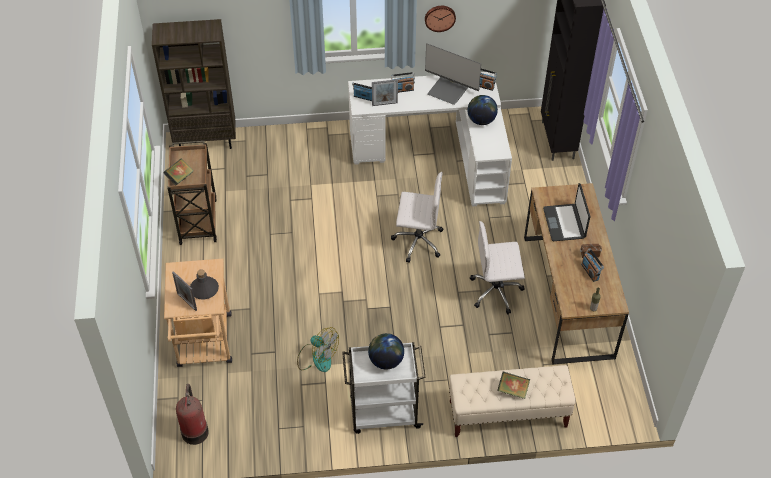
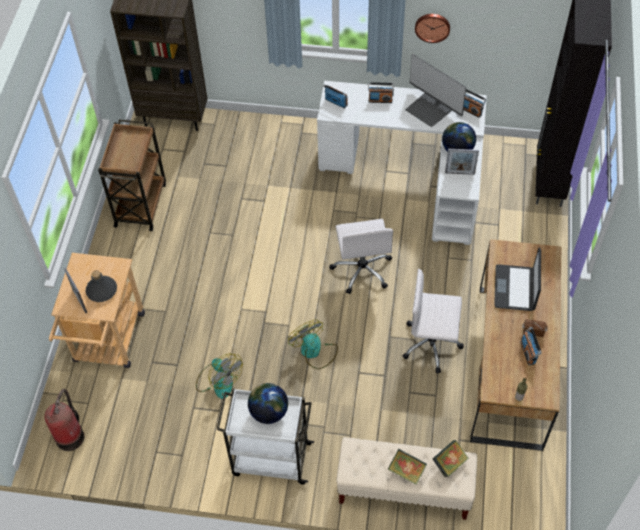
camera: 15 degrees right, 5 degrees up
book [164,158,194,185] -> book moved to [433,440,469,477]
picture frame [372,79,398,106] -> picture frame moved to [445,149,479,175]
white office chair [391,172,443,263] -> white office chair turned 60 degrees clockwise [329,219,393,294]
none -> fan [288,320,338,369]

